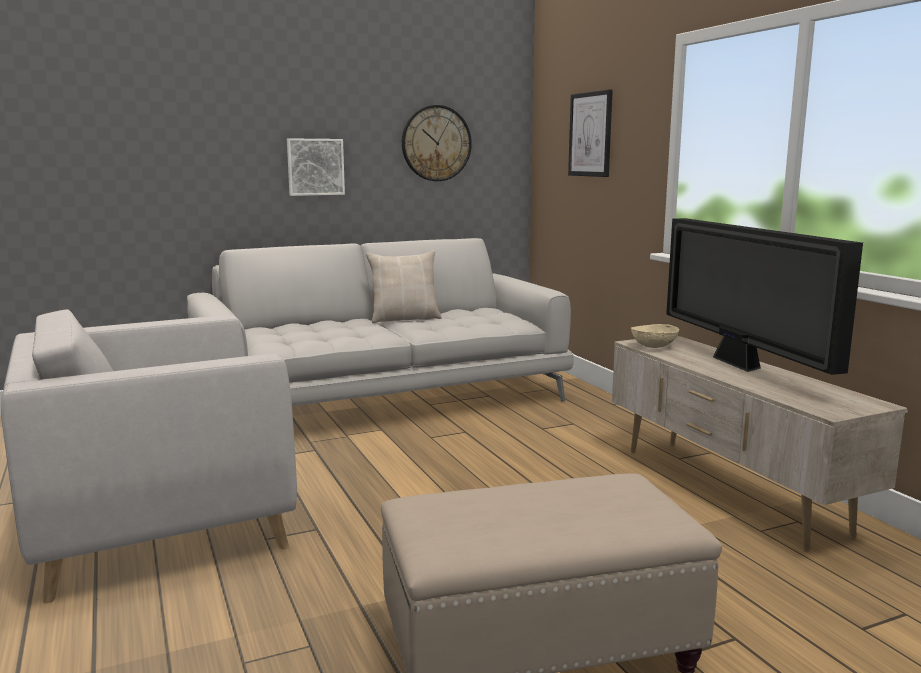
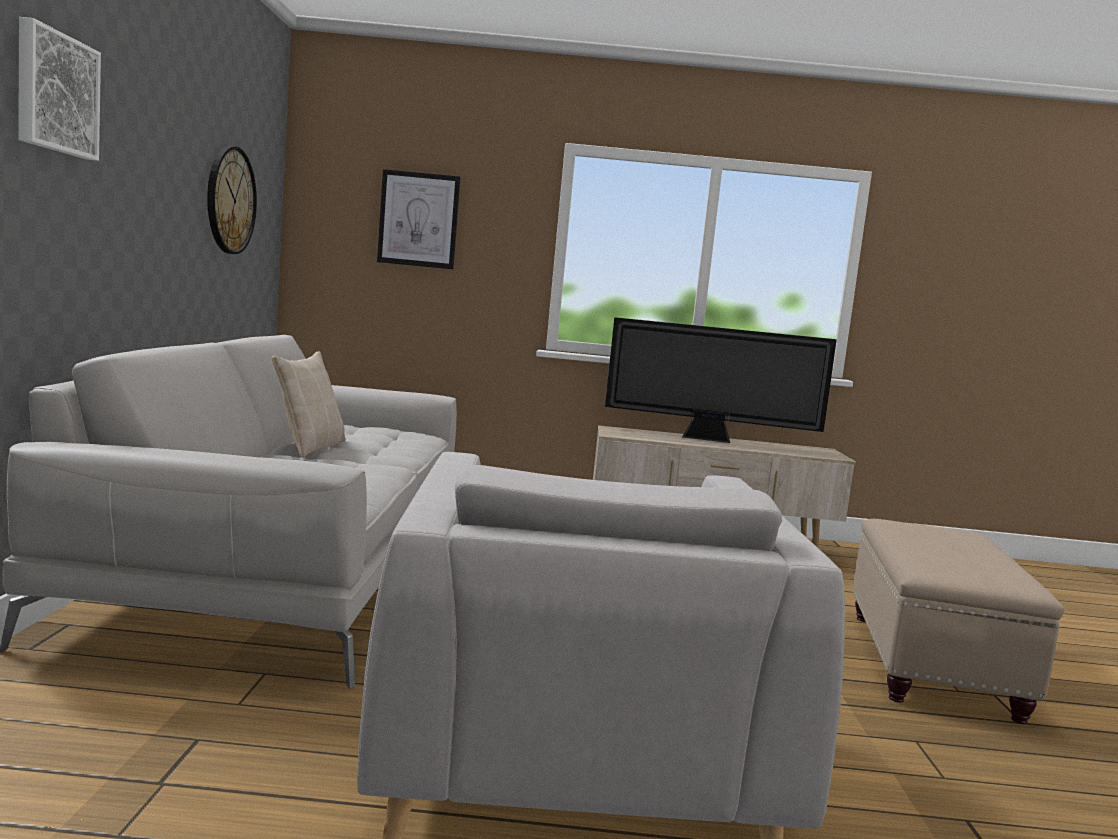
camera: 65 degrees left, 5 degrees down
picture [287,138,345,196] -> picture moved to [18,17,101,161]
beige bowl [631,324,679,348] -> none

